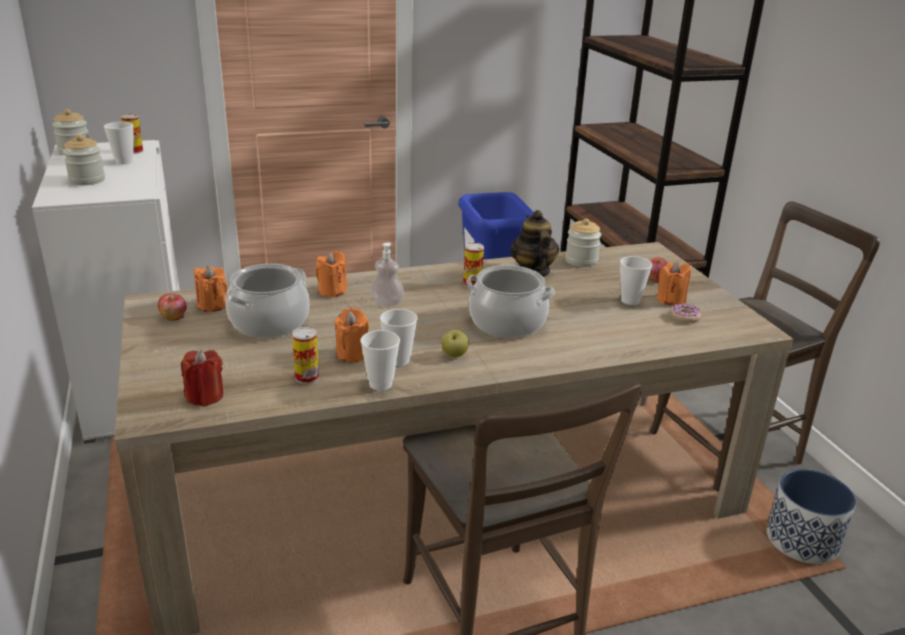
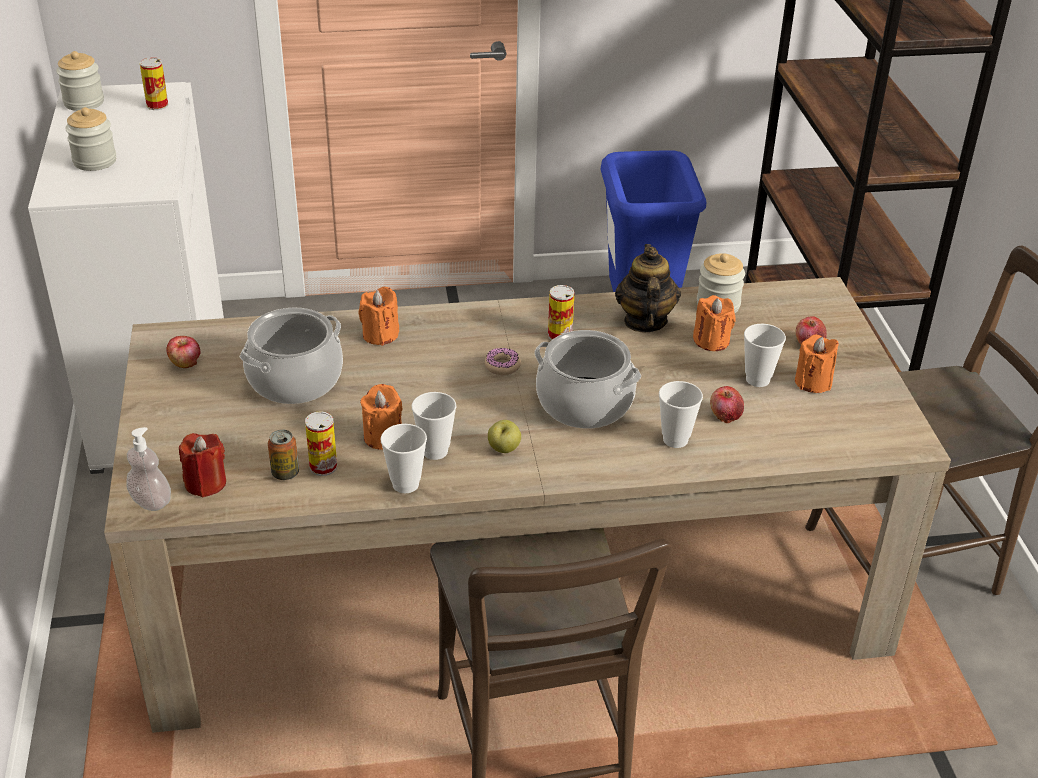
camera: 10 degrees right, 10 degrees up
cup [104,122,134,164] -> cup moved to [659,381,703,448]
orange candle [194,266,227,312] -> orange candle moved to [693,295,736,351]
soap dispenser [370,242,404,306] -> soap dispenser moved to [126,427,171,511]
donut [671,304,701,323] -> donut moved to [485,348,521,375]
planter [767,469,856,564] -> none
none -> can [268,430,299,480]
none -> apple [710,386,744,424]

